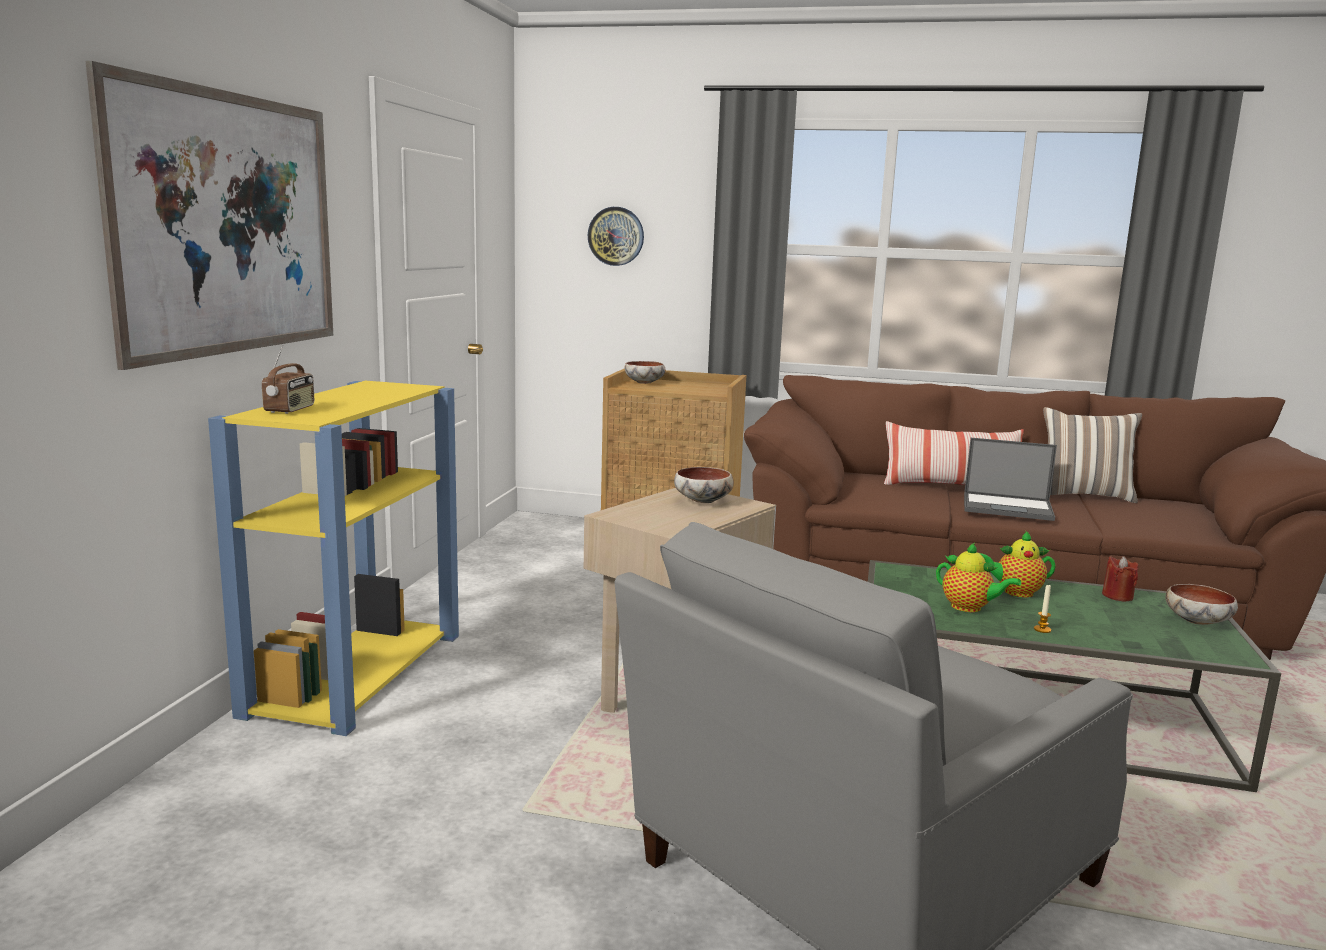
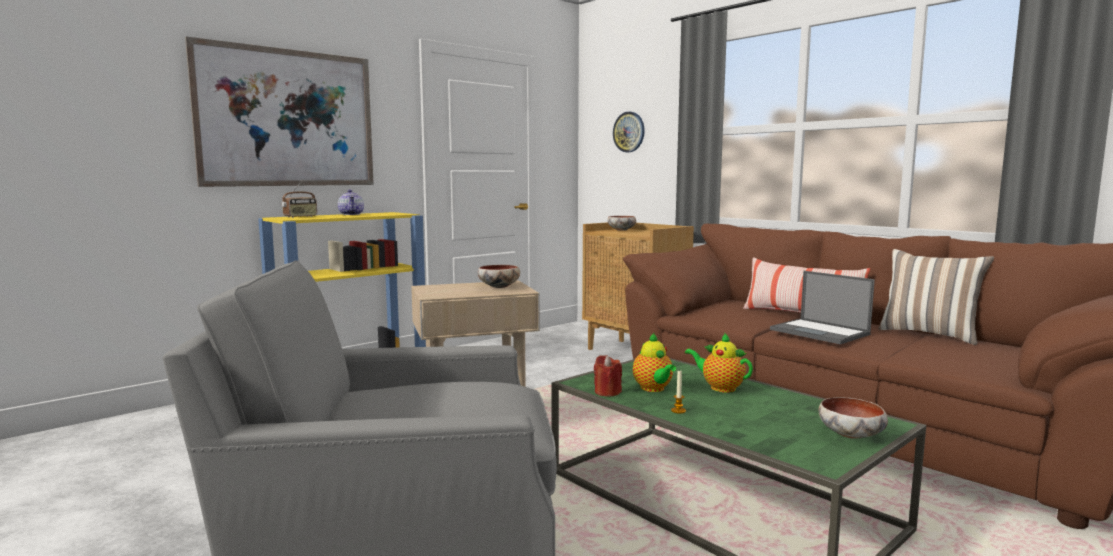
camera: 35 degrees right, 5 degrees down
red candle [1102,556,1138,601] -> red candle moved to [594,355,622,397]
none -> teapot [338,190,364,215]

